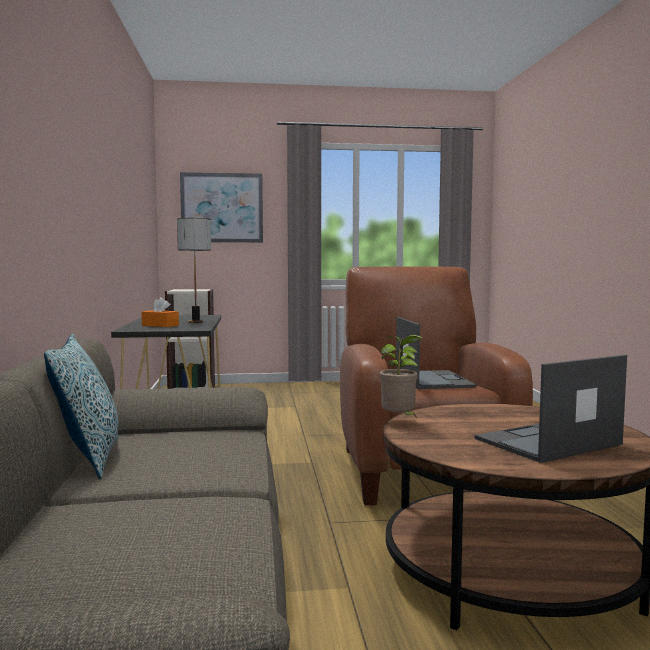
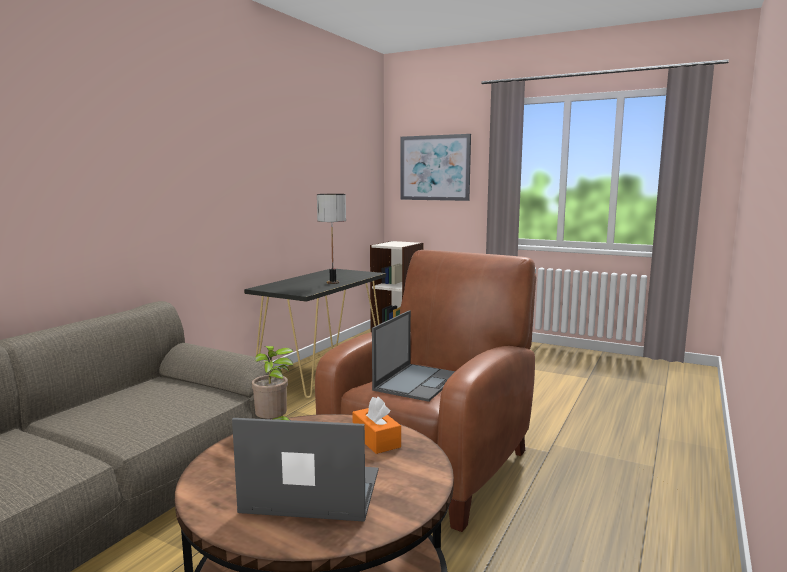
camera: 35 degrees right, 5 degrees up
pillow [44,334,119,479] -> none
orange tissue box [142,297,179,327] -> orange tissue box moved to [352,396,401,454]

